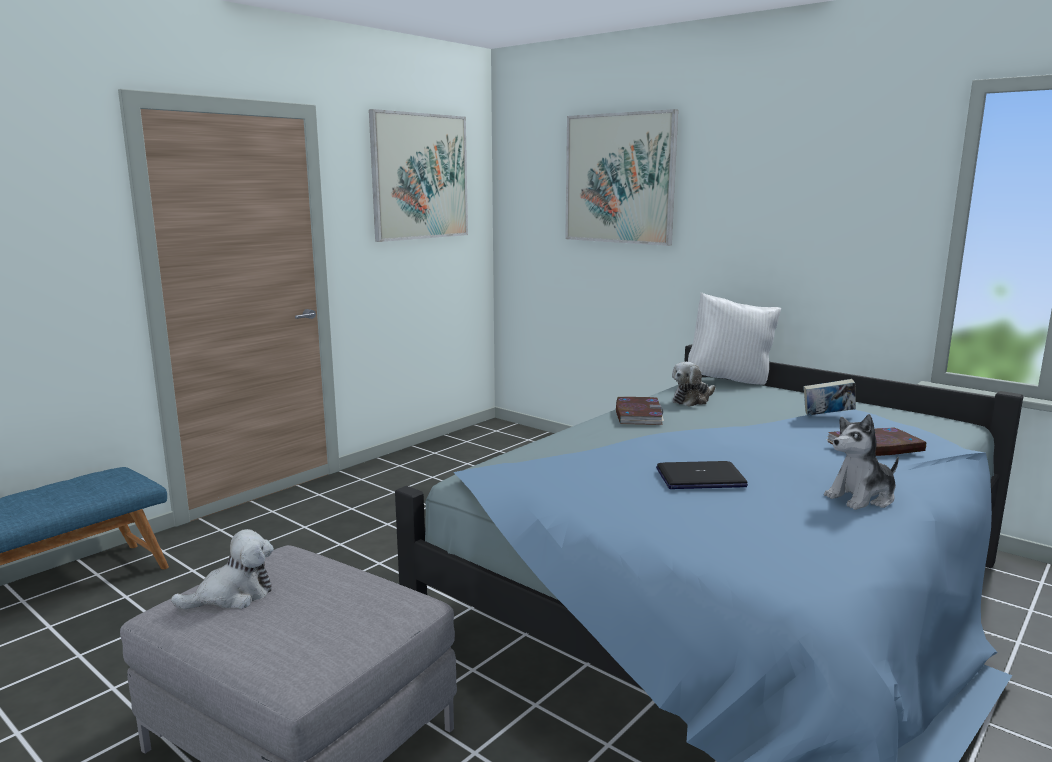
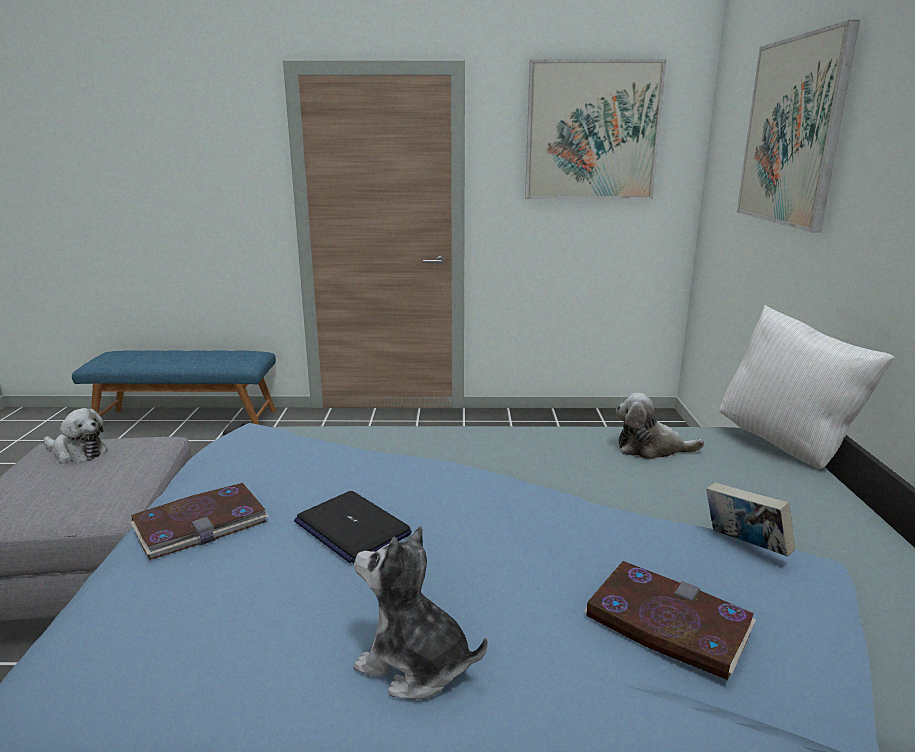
camera: 50 degrees right, 5 degrees up
book [616,397,664,425] -> book moved to [130,483,269,560]

